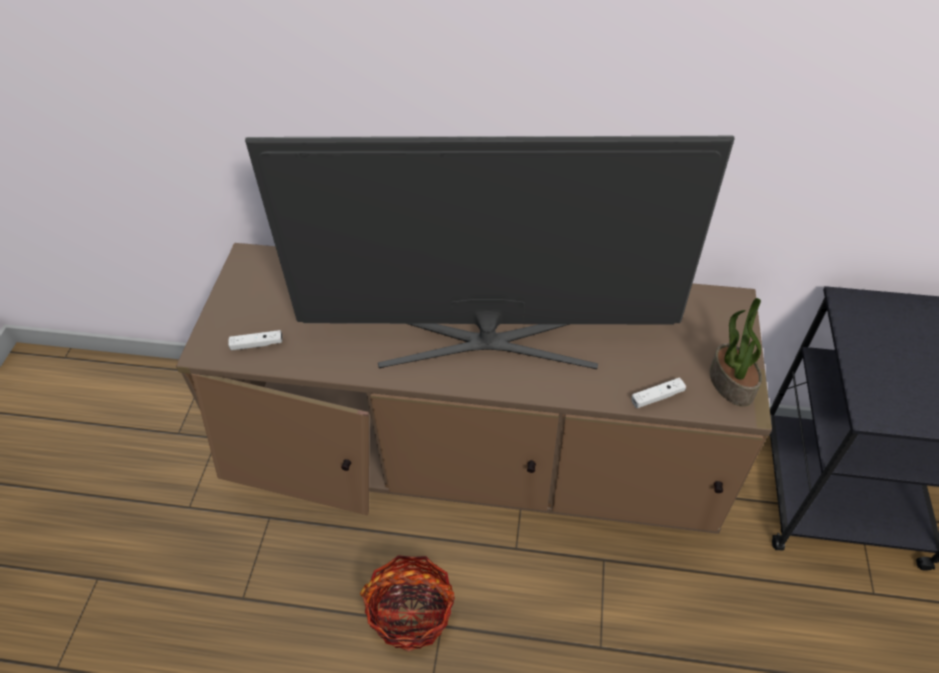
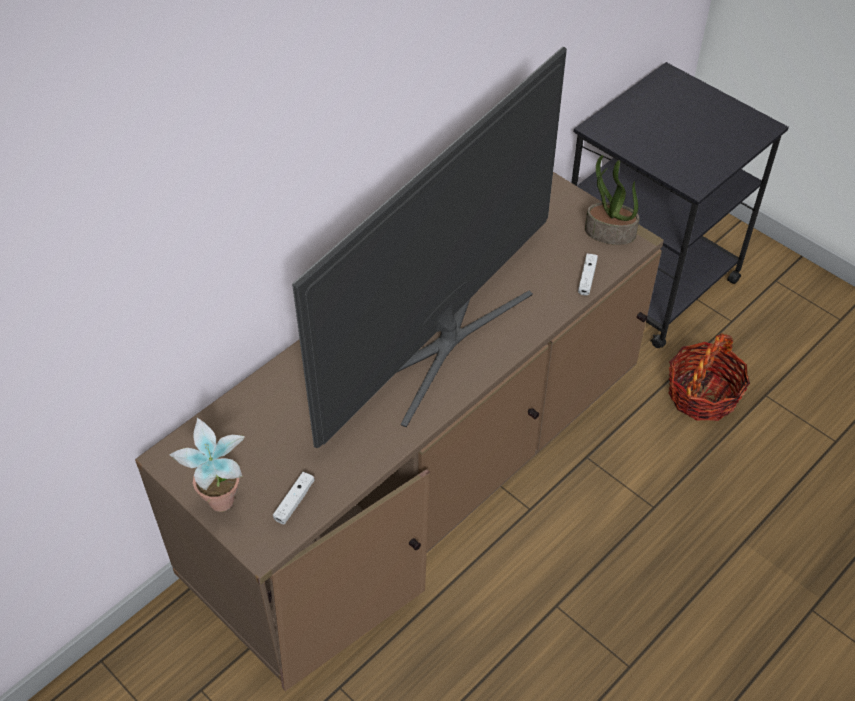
camera: 55 degrees left, 0 degrees up
basket [360,555,455,652] -> basket moved to [668,333,750,421]
none -> potted plant [170,418,245,512]

